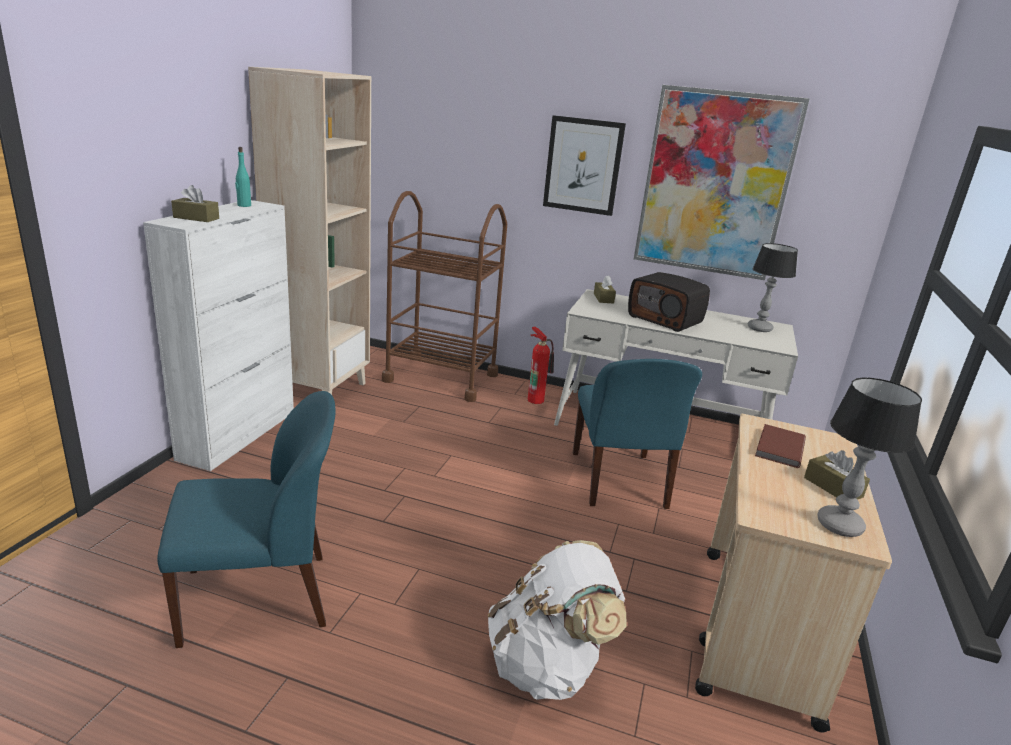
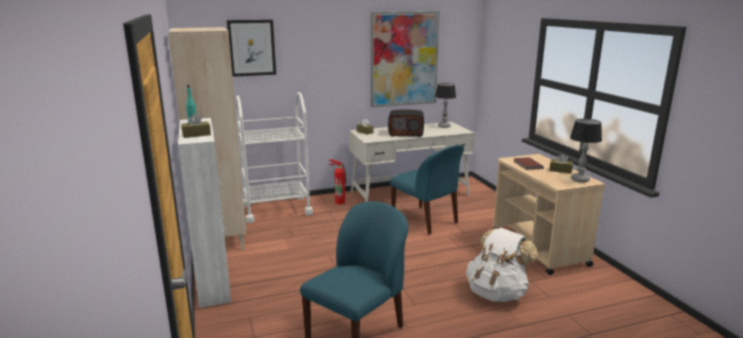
camera: 35 degrees left, 5 degrees down
brown cart [382,191,507,402] -> white cart [236,92,313,223]
picture [543,115,626,216] -> picture moved to [227,20,276,77]

